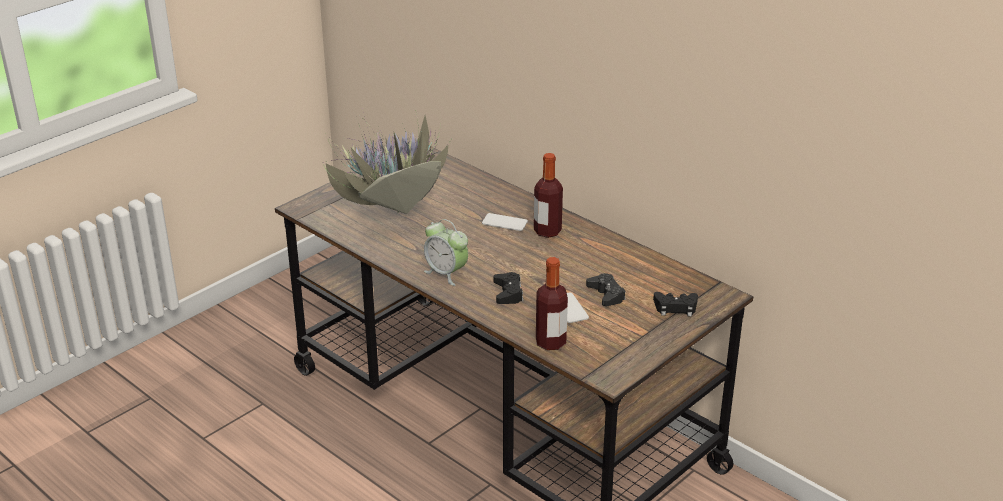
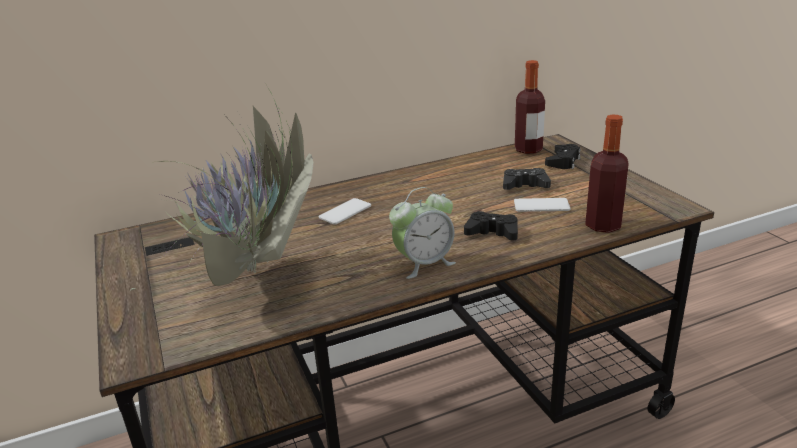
camera: 65 degrees left, 5 degrees down
bottle [534,153,563,238] -> bottle moved to [515,60,545,154]

